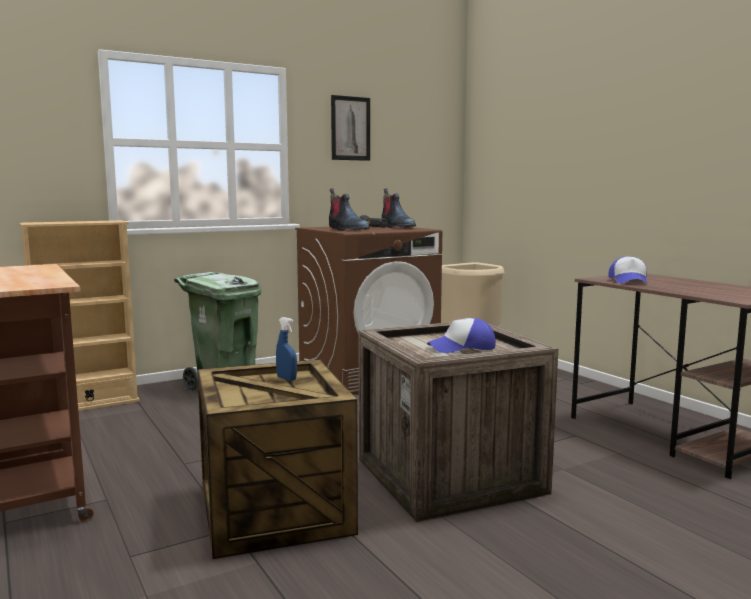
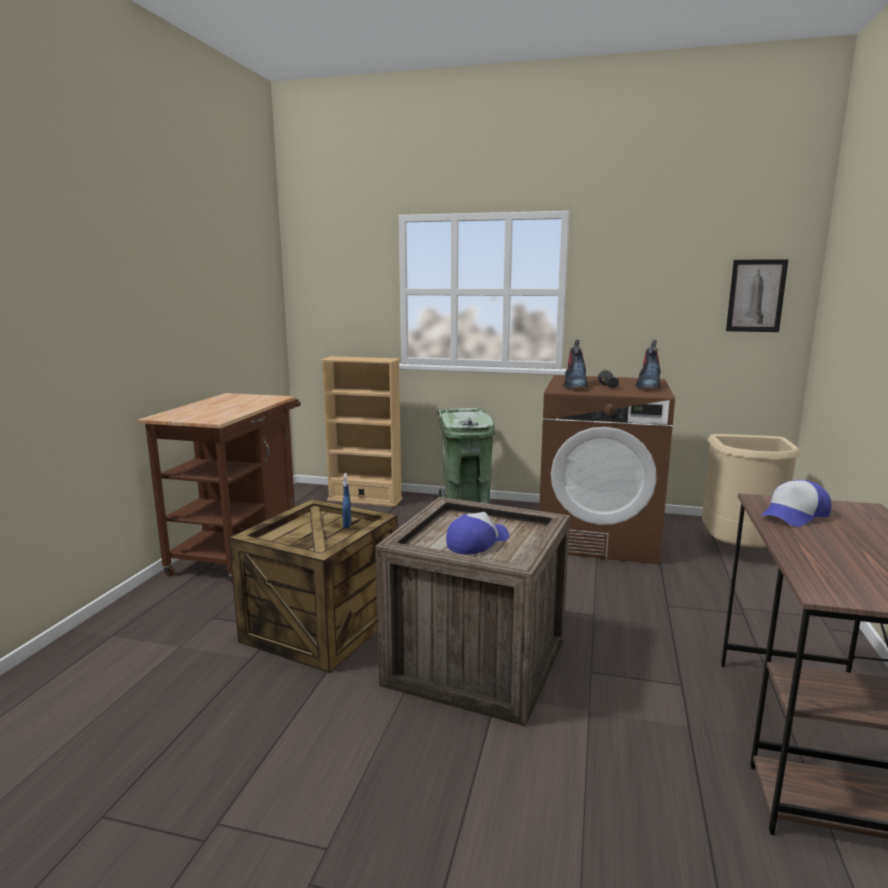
camera: 45 degrees right, 5 degrees up
picture [331,95,370,161] -> picture moved to [726,259,789,332]
cap [427,318,496,353] -> cap turned 105 degrees clockwise [446,512,509,554]

